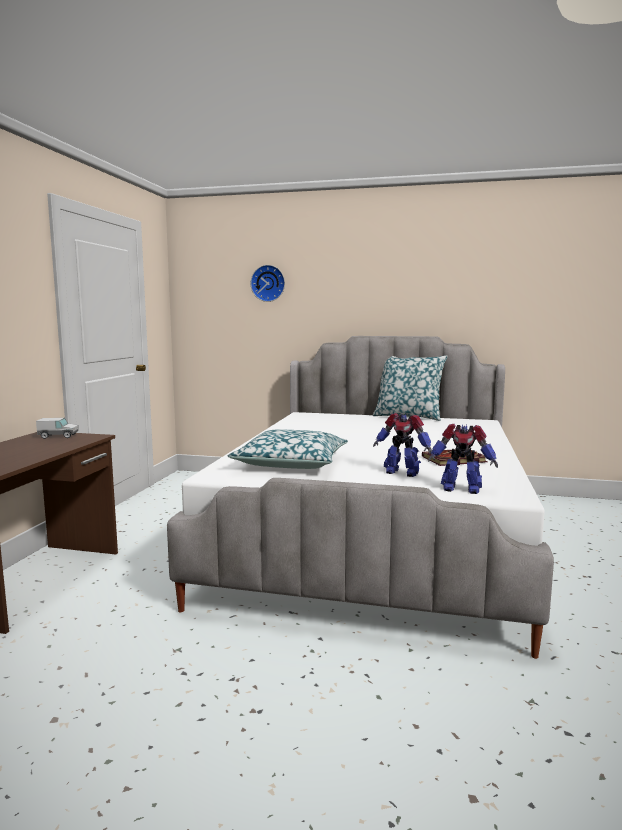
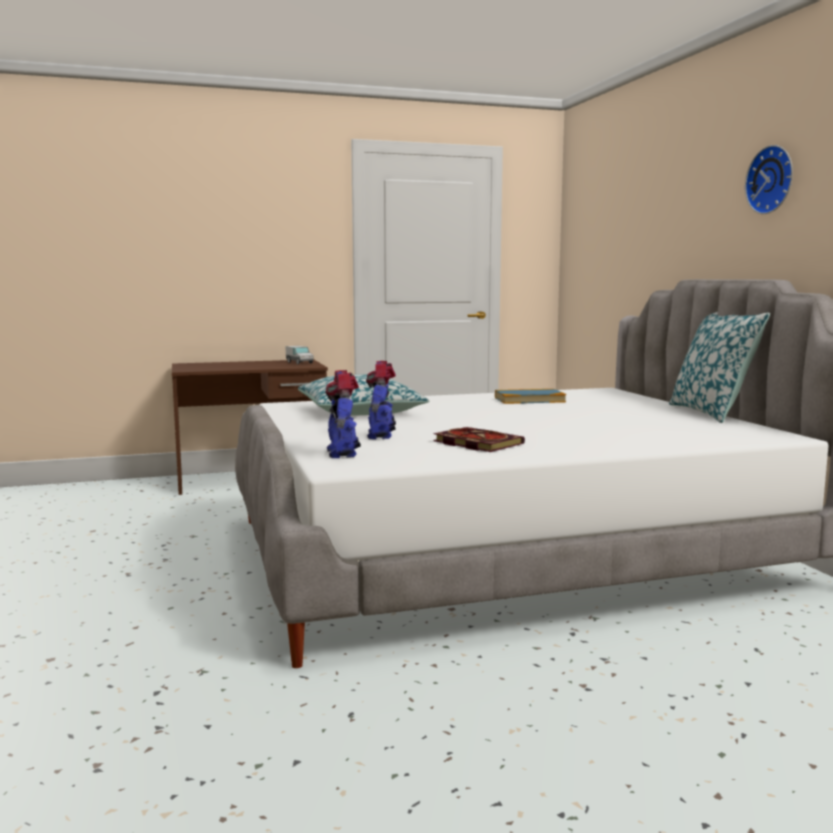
camera: 60 degrees right, 0 degrees up
wall clock [251,265,285,302] -> wall clock moved to [745,145,793,214]
none -> book [495,389,566,404]

